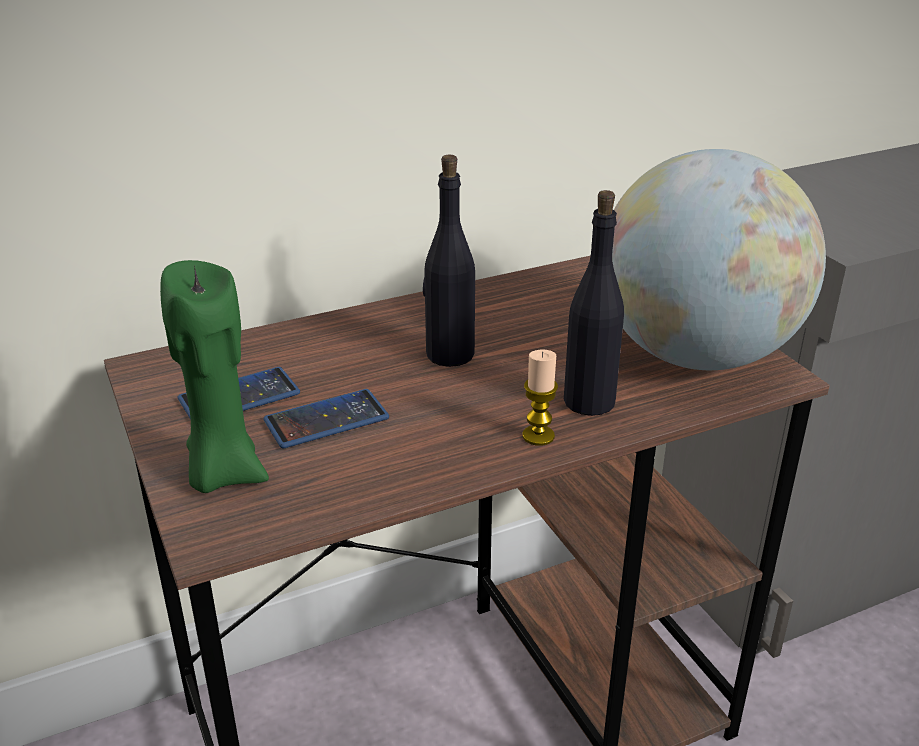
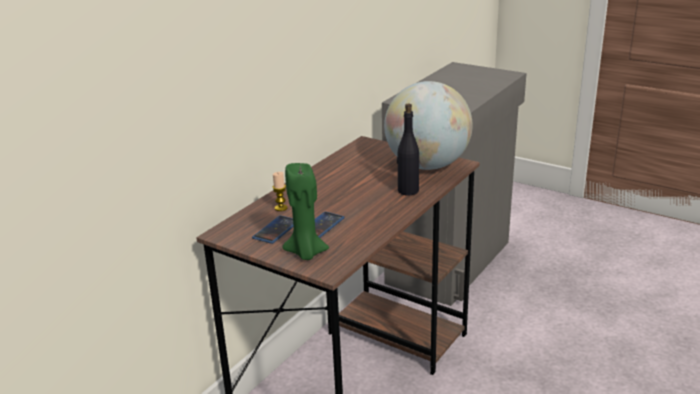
camera: 30 degrees left, 5 degrees down
black bottle [423,155,475,367] -> none
candle [523,350,558,446] -> candle moved to [273,172,288,211]

